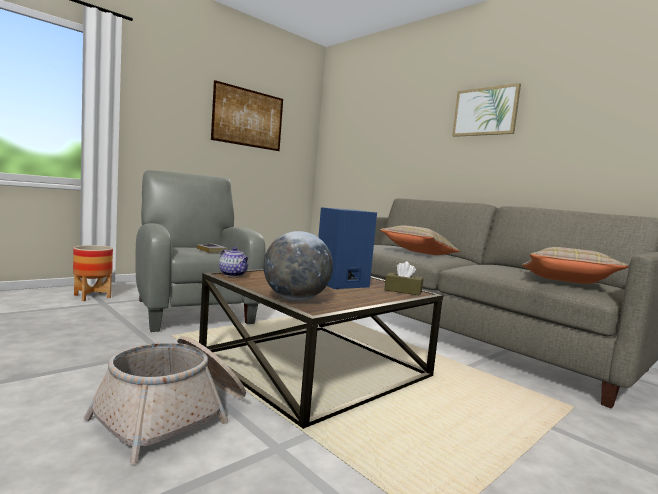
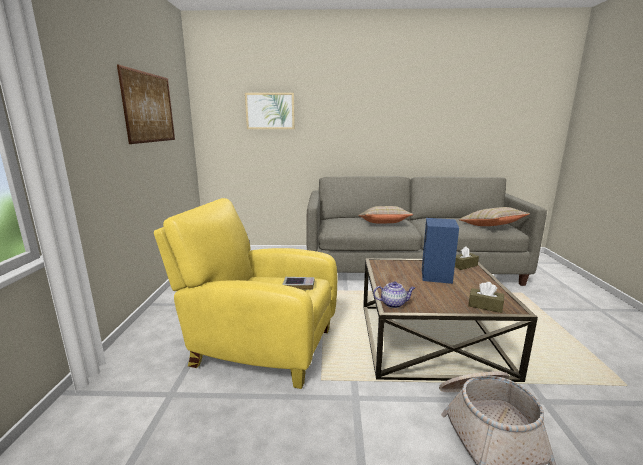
camera: 45 degrees left, 10 degrees up
planter [73,245,113,301] -> none
grey armchair [135,170,266,332] -> yellow armchair [154,198,337,389]
globe [264,231,333,301] -> brown tissue box [468,282,504,313]
picture [452,83,521,137] -> picture moved to [245,93,295,129]

